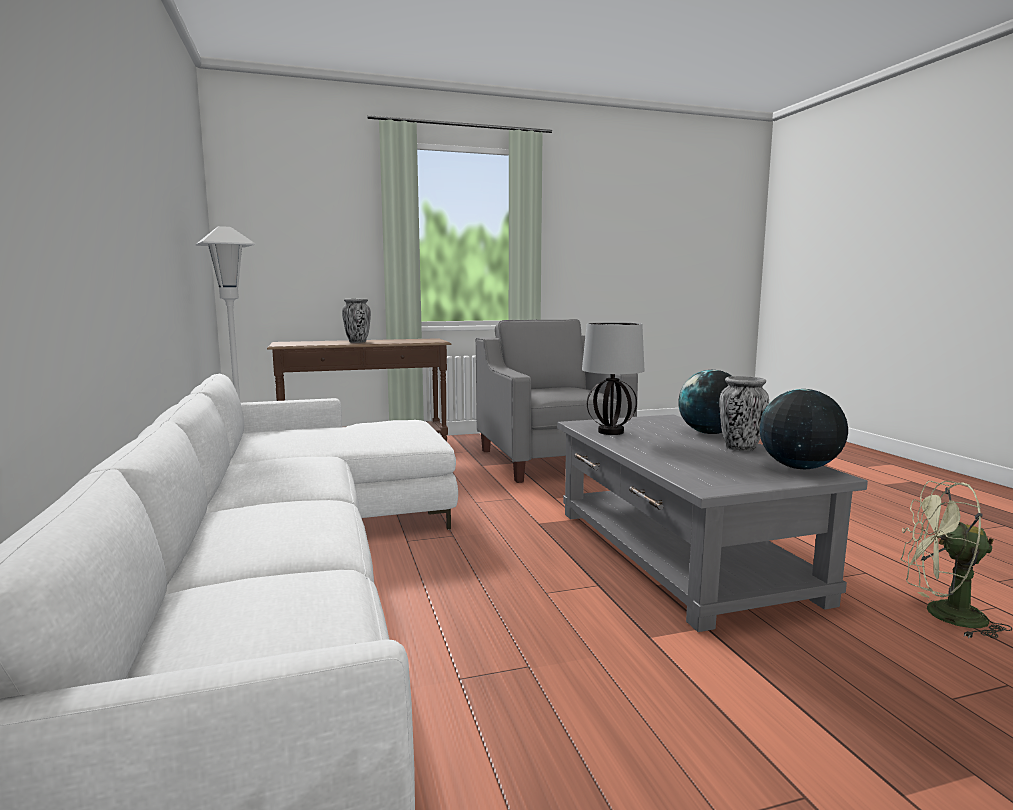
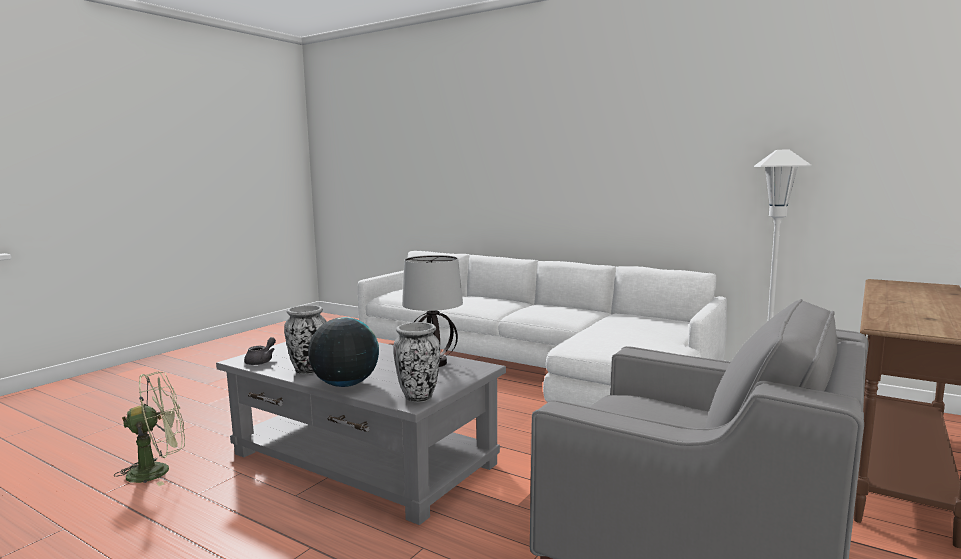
camera: 140 degrees right, 0 degrees up
vase [342,299,371,343] -> vase moved to [393,322,440,403]
globe [760,389,848,469] -> grey teapot [244,337,276,365]

